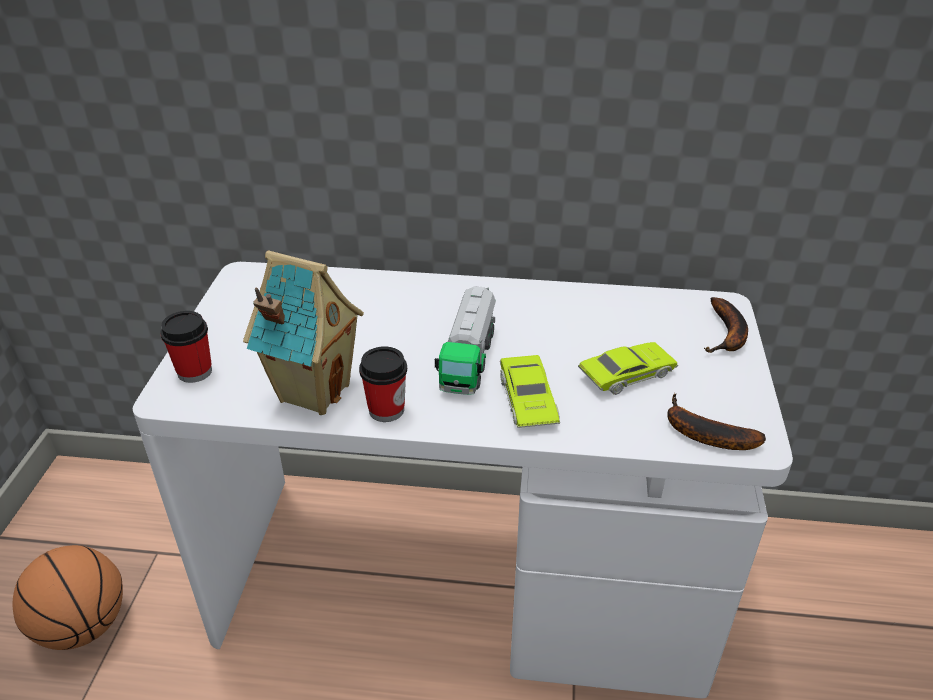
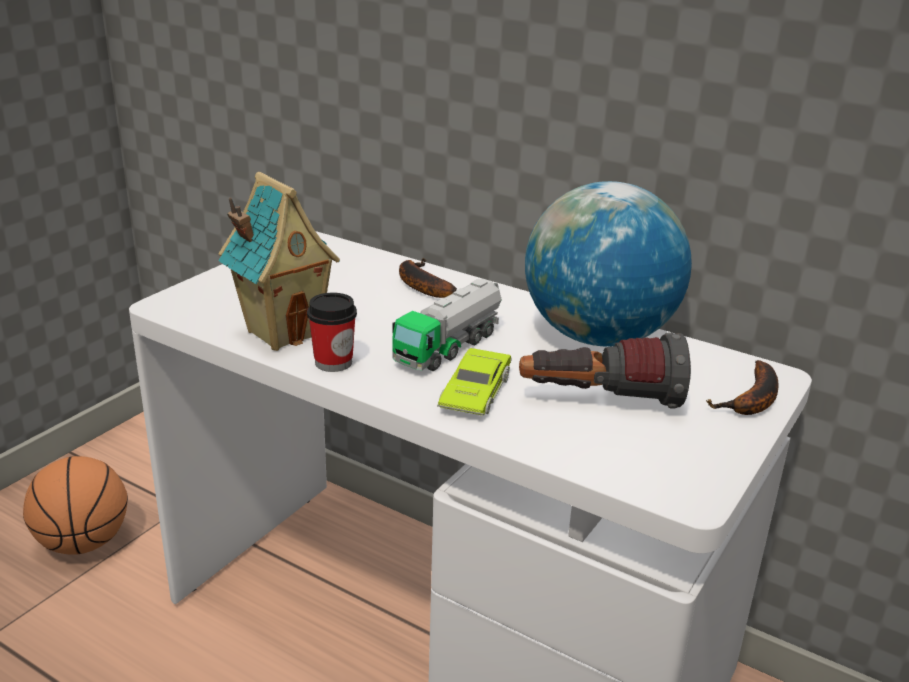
camera: 25 degrees right, 10 degrees down
cup [160,311,212,383] -> none
green toy car [578,342,678,395] -> flashlight [519,332,691,409]
banana [667,393,766,450] -> banana moved to [399,258,457,298]
none -> globe [525,181,692,346]

